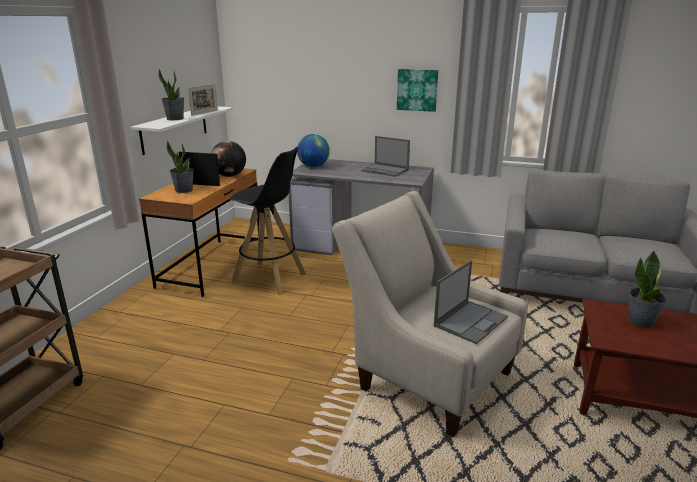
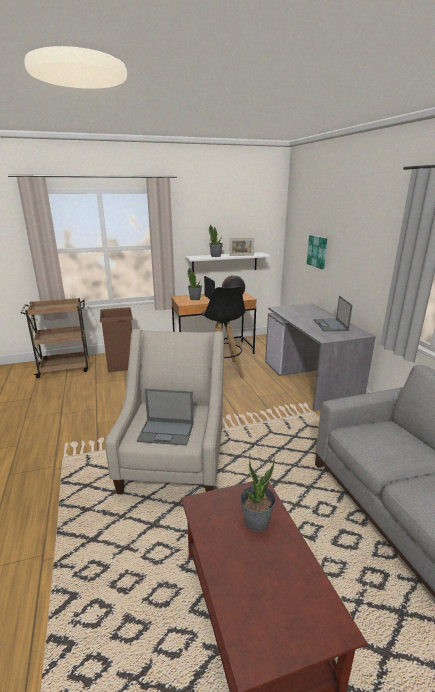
camera: 55 degrees right, 0 degrees up
globe [297,134,330,167] -> none
picture [397,69,438,112] -> picture moved to [307,235,327,269]
none -> brown trash can [100,307,133,372]

